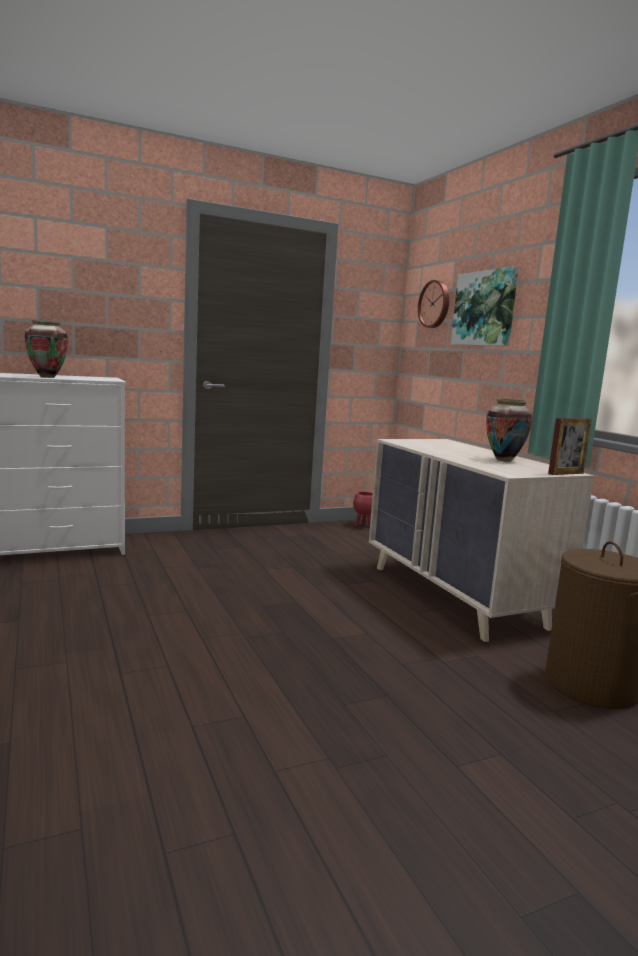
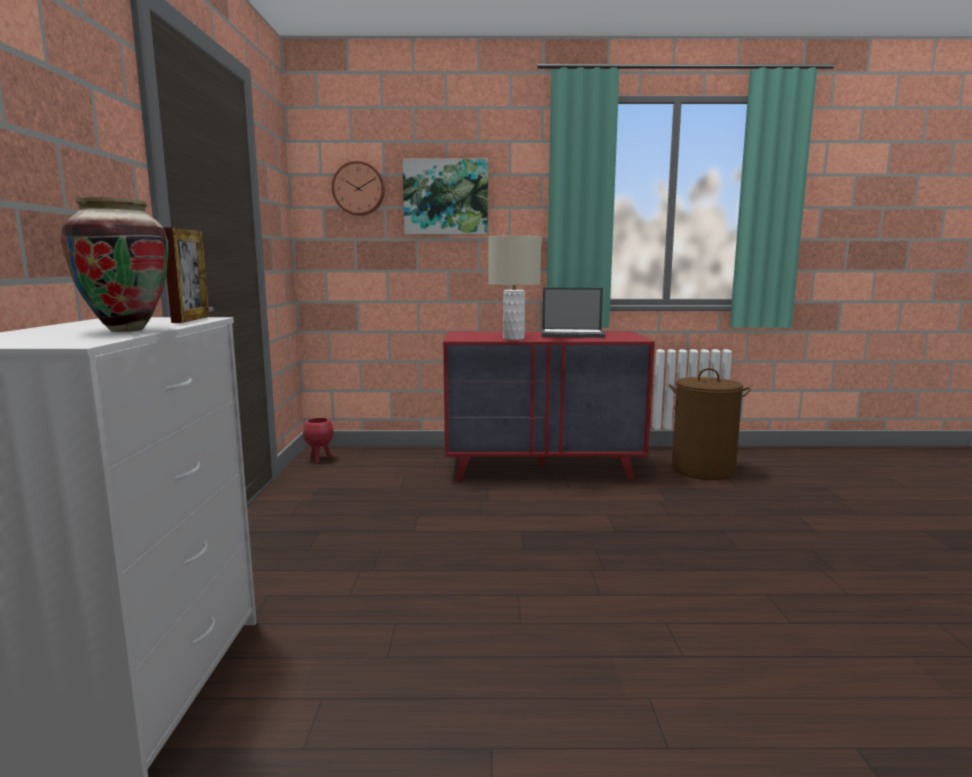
camera: 65 degrees left, 0 degrees up
beige dresser [369,439,594,642] -> red dresser [443,331,655,480]
vase [486,399,533,462] -> laptop [541,288,605,338]
picture frame [548,418,592,475] -> picture frame moved to [163,227,210,323]
none -> beige table lamp [488,236,541,340]

